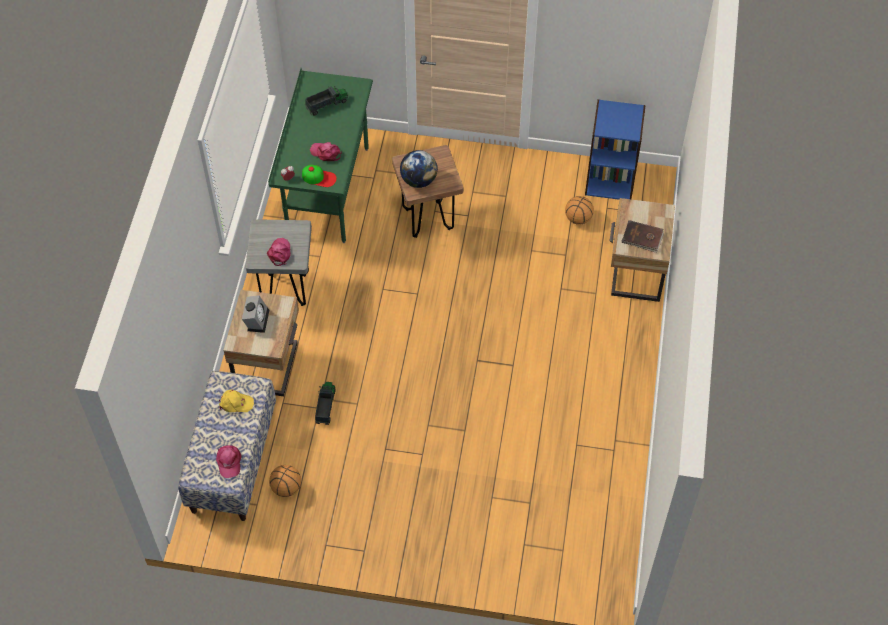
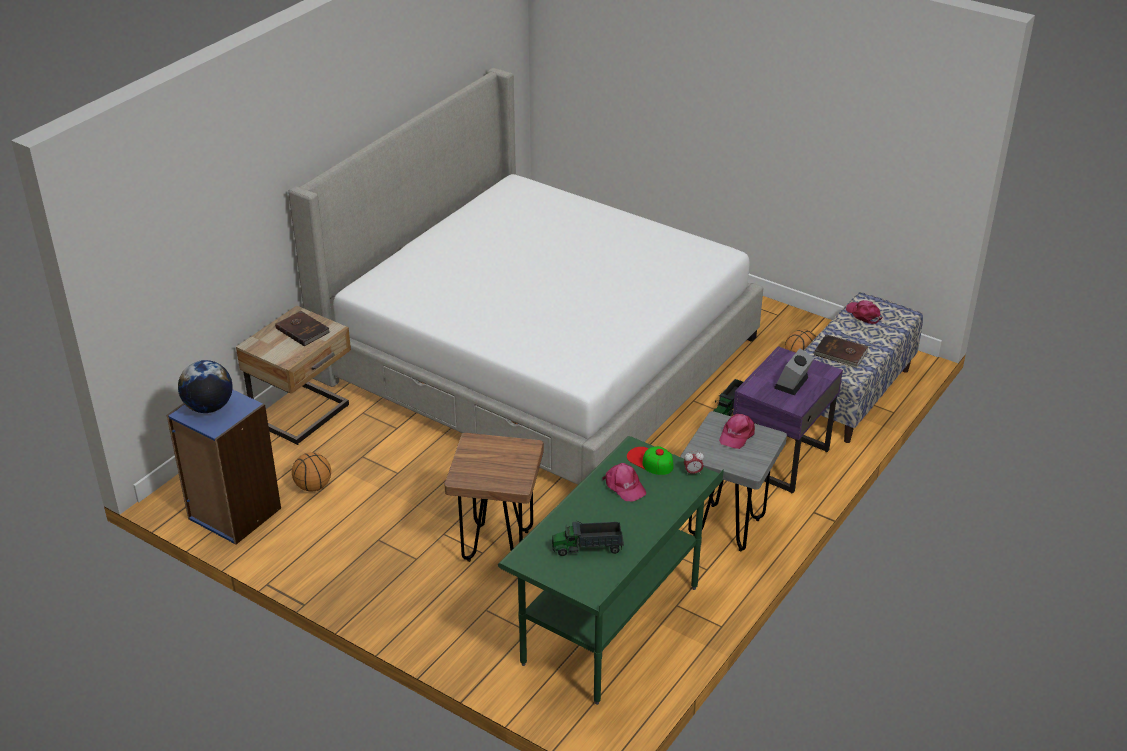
camera: 155 degrees left, 20 degrees down
pink cap [216,445,242,478] -> pink cap turned 45 degrees counterclockwise [846,300,882,324]
yellow cap [219,390,254,412] -> brown book [814,334,868,368]
beige nightstand [223,290,299,396] -> purple nightstand [733,346,843,493]
globe [400,150,437,188] -> globe moved to [178,360,233,413]
none -> bed [288,68,763,485]

